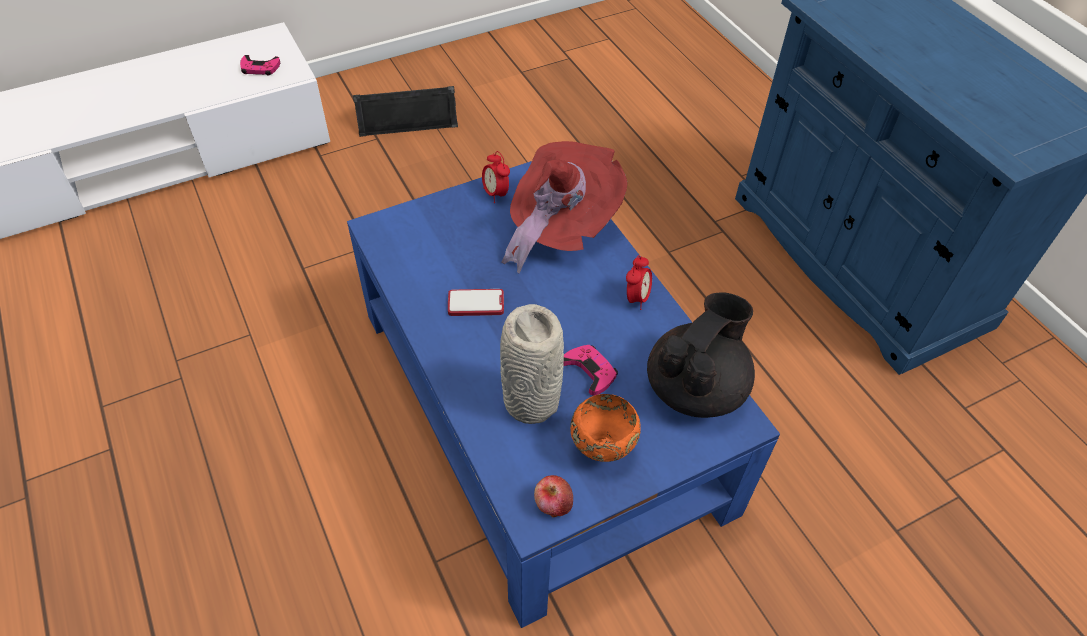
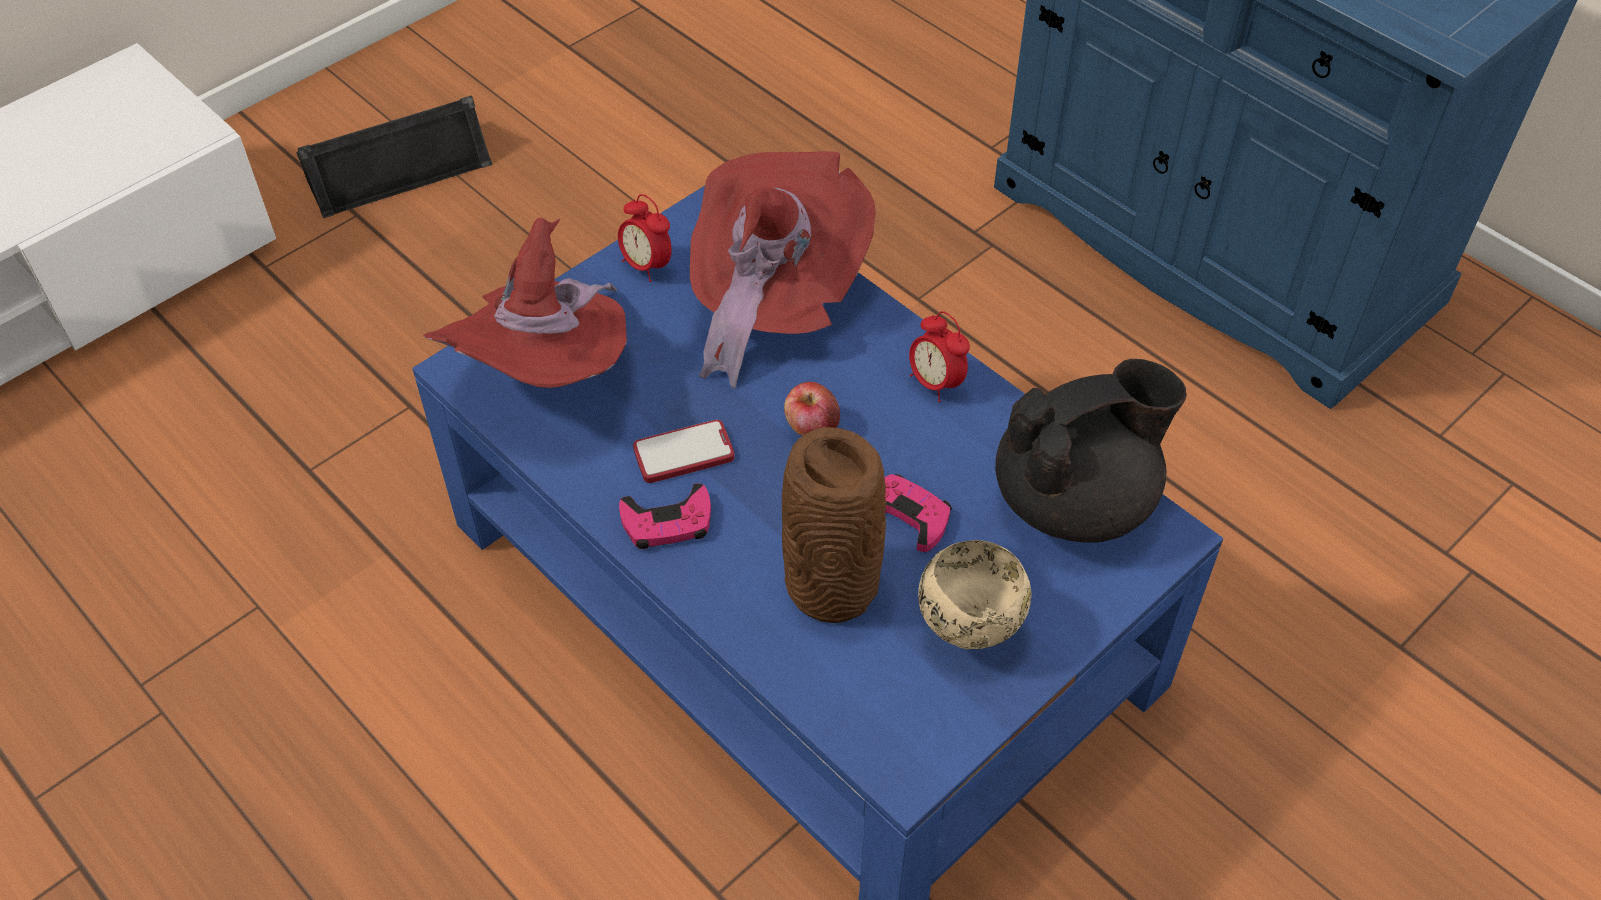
camera: 15 degrees left, 0 degrees up
pink game controller [240,55,280,75] -> pink game controller moved to [619,483,711,549]
grey vase [500,304,564,424] -> brown vase [782,427,886,623]
apple [534,475,573,518] -> apple moved to [784,382,840,436]
orange bowl [570,394,641,462] -> beige bowl [918,540,1032,649]
alarm clock [626,255,652,310] -> alarm clock turned 135 degrees clockwise [909,311,970,402]
black teapot [647,293,755,418] -> black teapot turned 45 degrees clockwise [995,359,1187,543]
none -> red hat [423,217,627,388]

